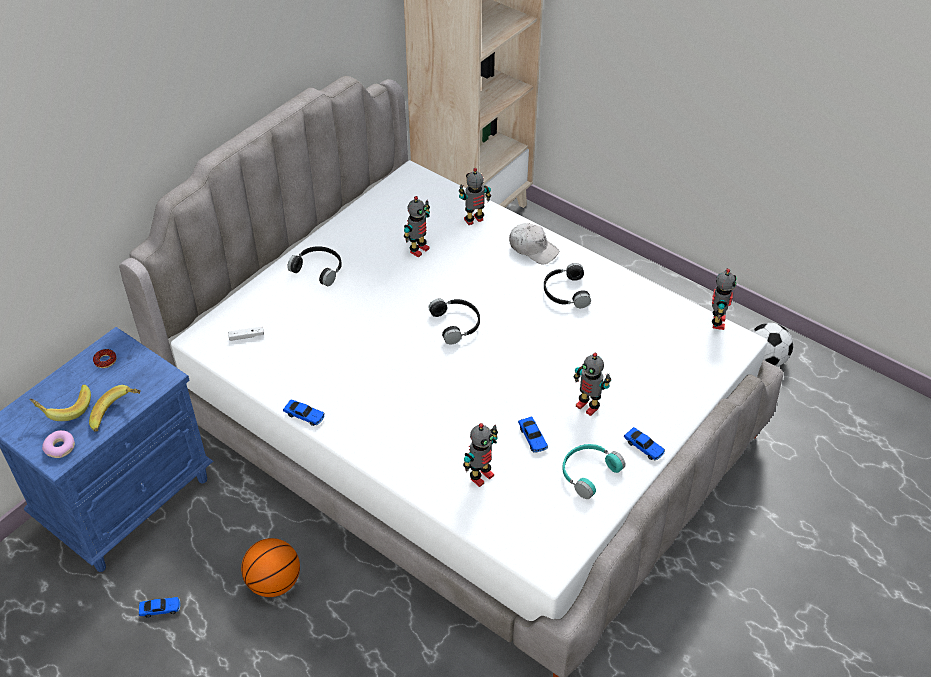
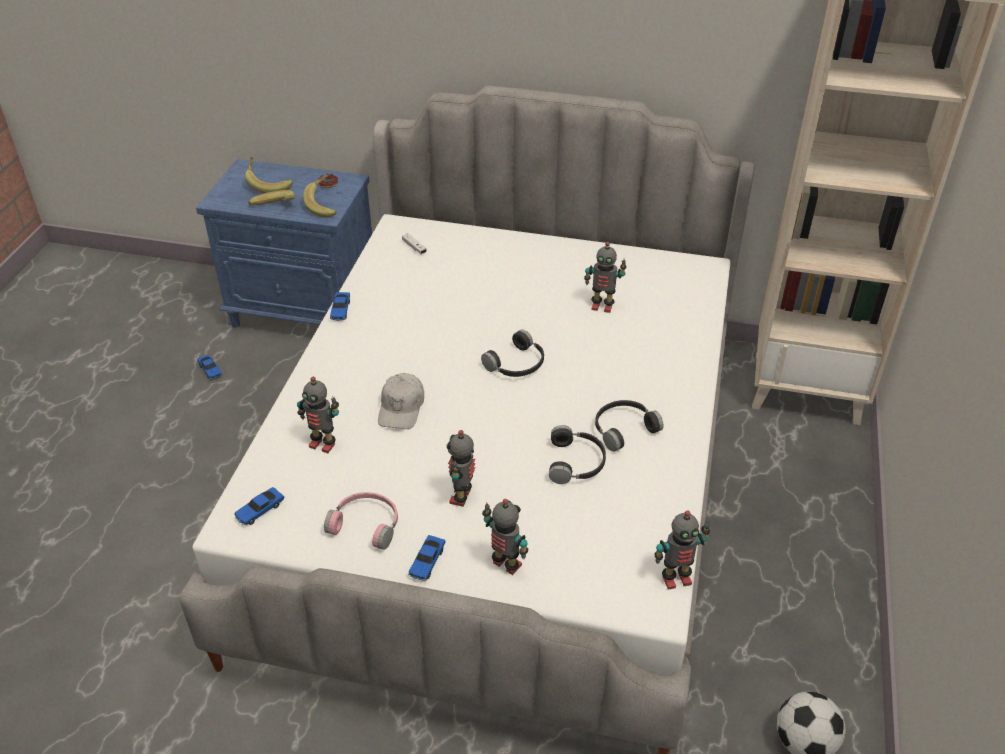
camera: 65 degrees right, 5 degrees down
donut [42,430,75,458] -> none
basketball [241,538,300,597] -> none
black headphones [288,246,342,286] -> black headphones moved to [549,425,606,484]
toy robot [459,168,491,225] -> toy robot moved to [482,499,528,575]
white cap [509,223,560,264] -> white cap moved to [378,373,424,429]
toy car [518,417,548,452] -> toy car moved to [234,487,284,525]
turquoise headphones [562,444,626,499] -> pink headphones [324,492,398,550]
none -> banana [303,173,337,218]

